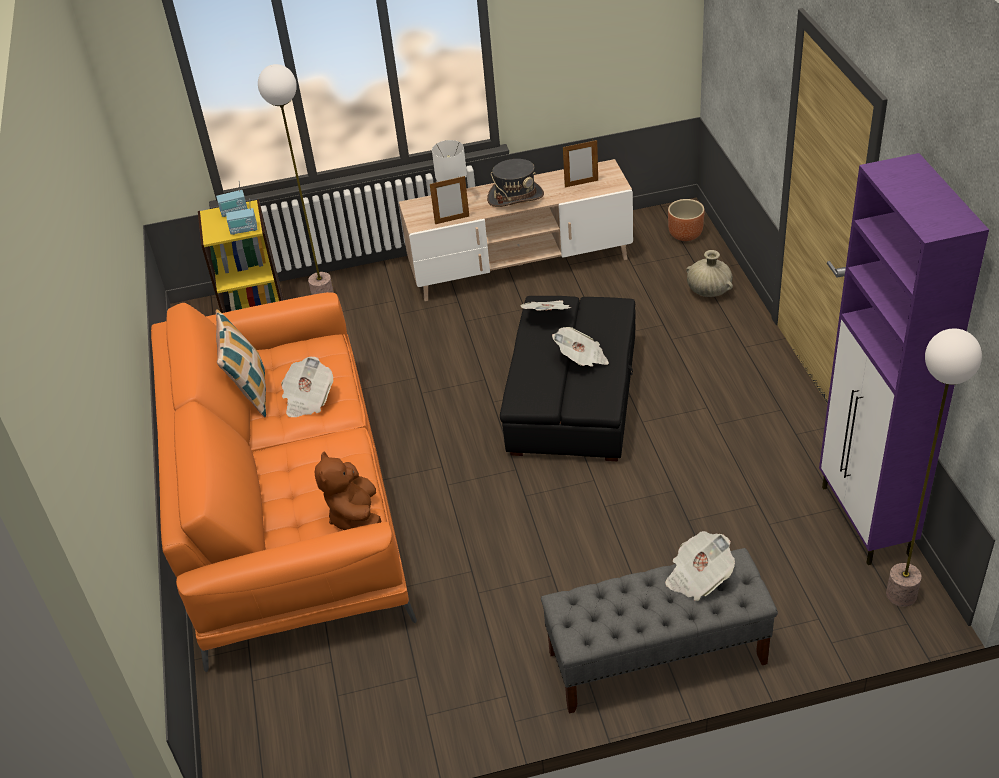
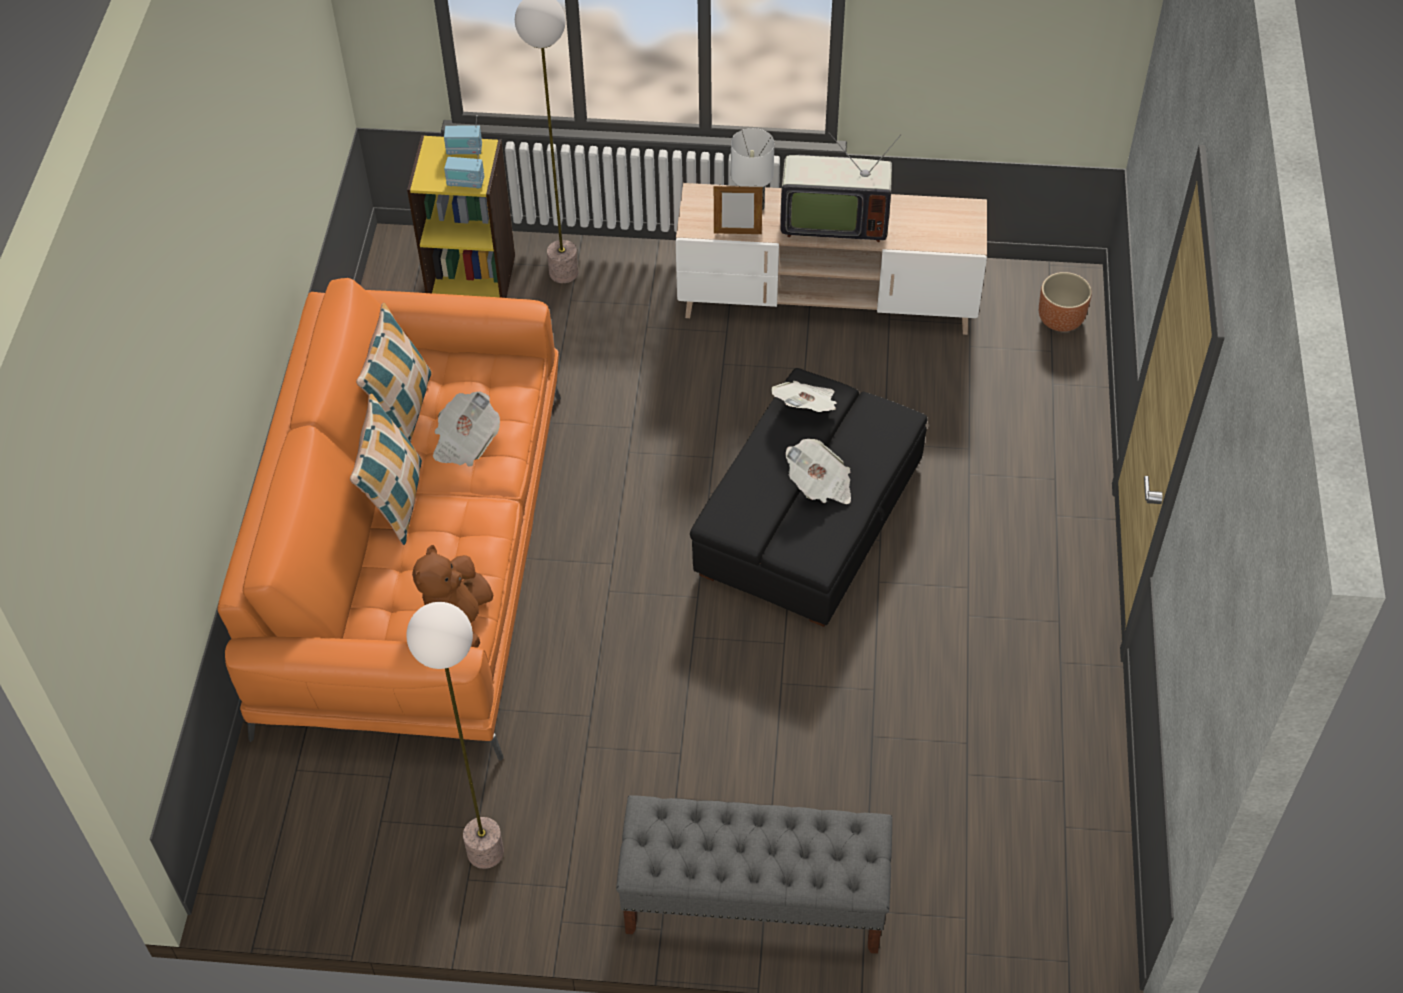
camera: 15 degrees right, 10 degrees up
grey hat [487,159,544,207] -> television [780,132,901,242]
picture frame [563,140,598,187] -> none
newspaper [665,531,735,601] -> none
beige vase [686,250,733,297] -> none
purple cabinet [819,153,989,565] -> none
floor lamp [886,328,982,607] -> floor lamp moved to [406,602,504,869]
none -> pillow [350,393,422,545]

